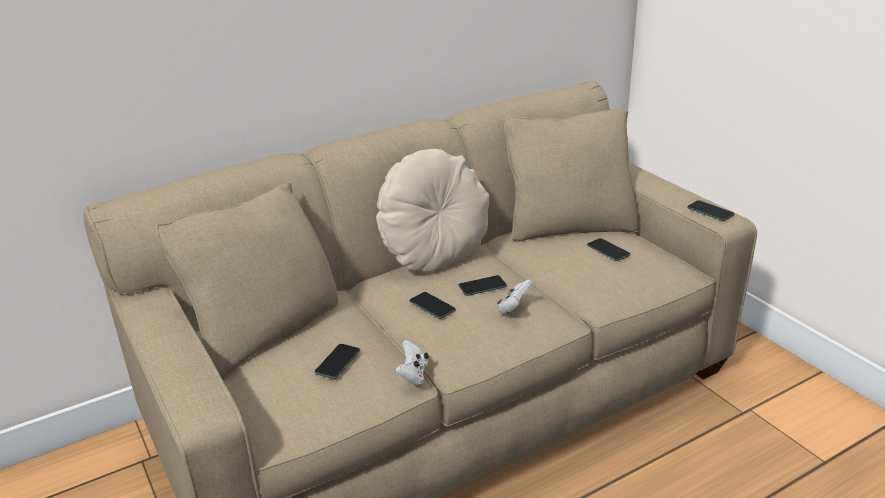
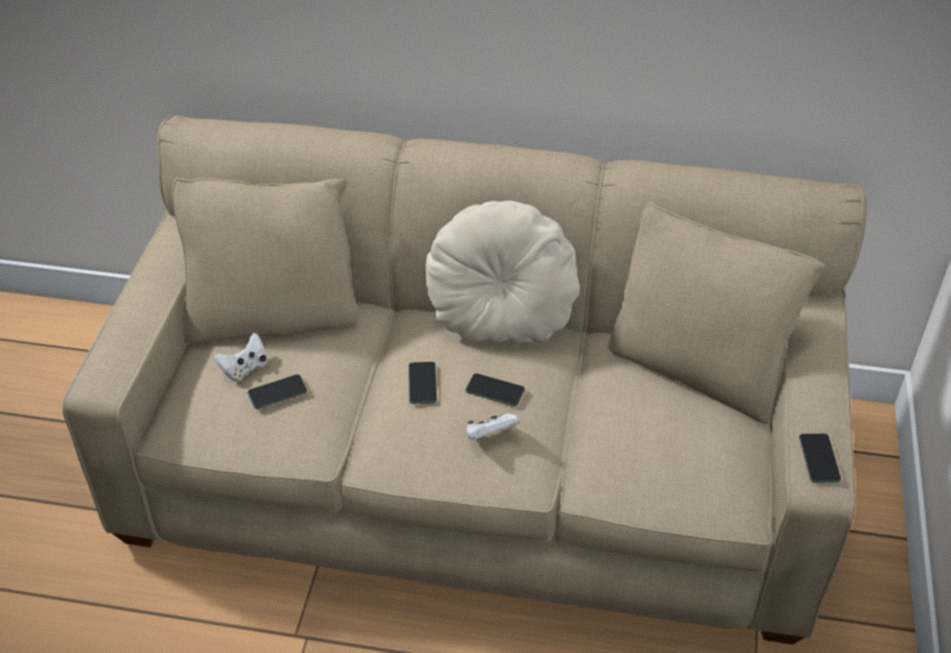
camera: 40 degrees right, 15 degrees up
white game controller [395,340,429,385] -> white game controller moved to [214,333,268,382]
phone [587,238,630,261] -> none

